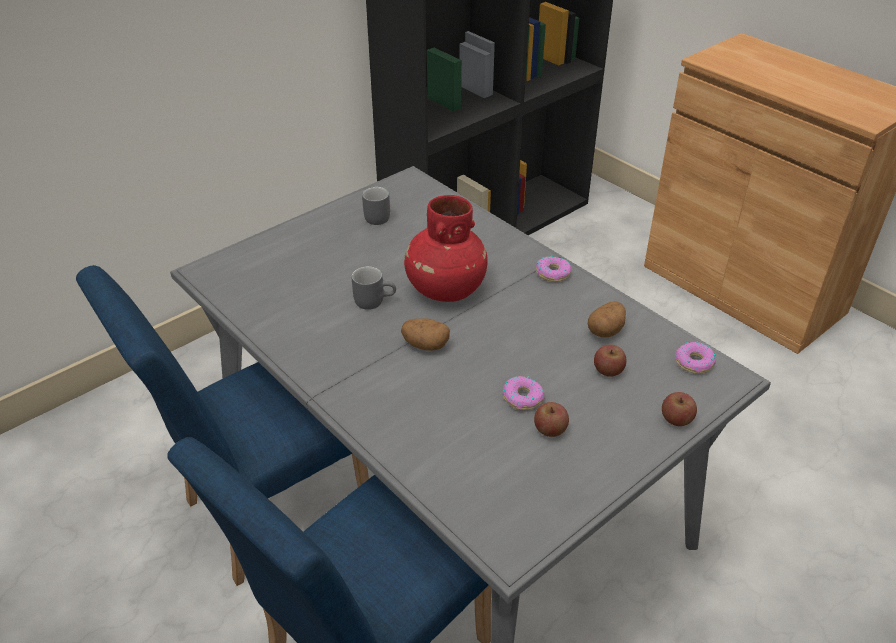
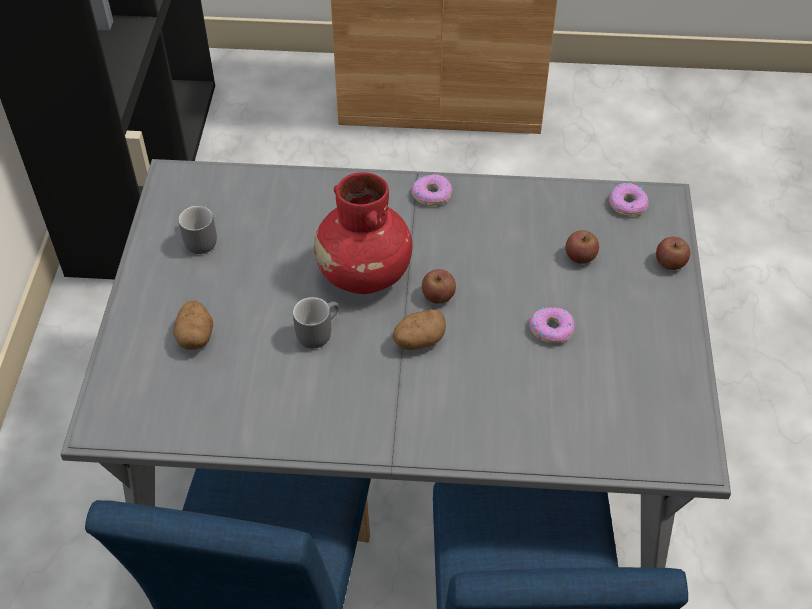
camera: 45 degrees left, 10 degrees up
apple [534,402,569,437] -> apple moved to [422,269,456,304]
potato [588,301,626,337] -> potato moved to [173,301,213,350]

